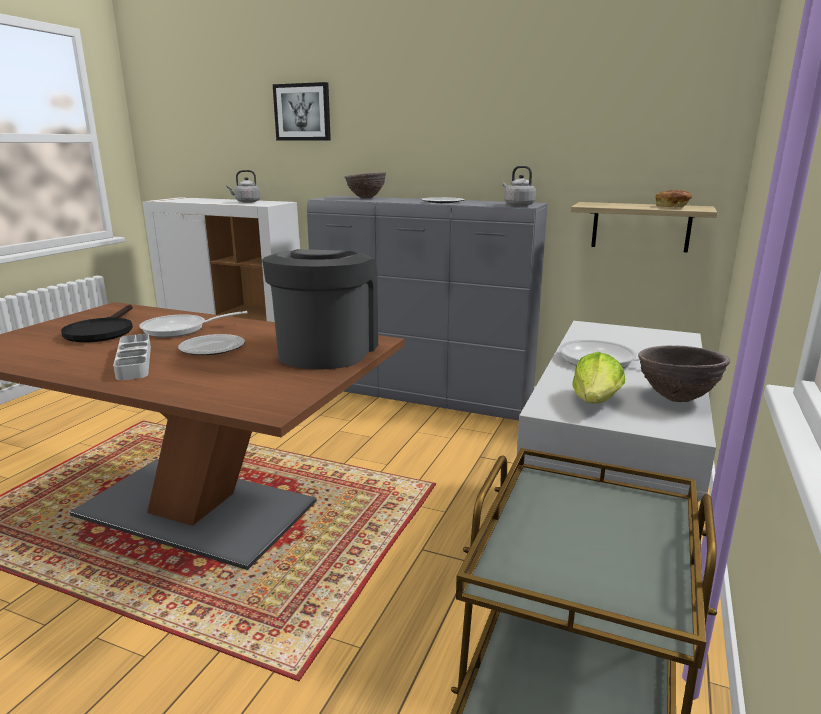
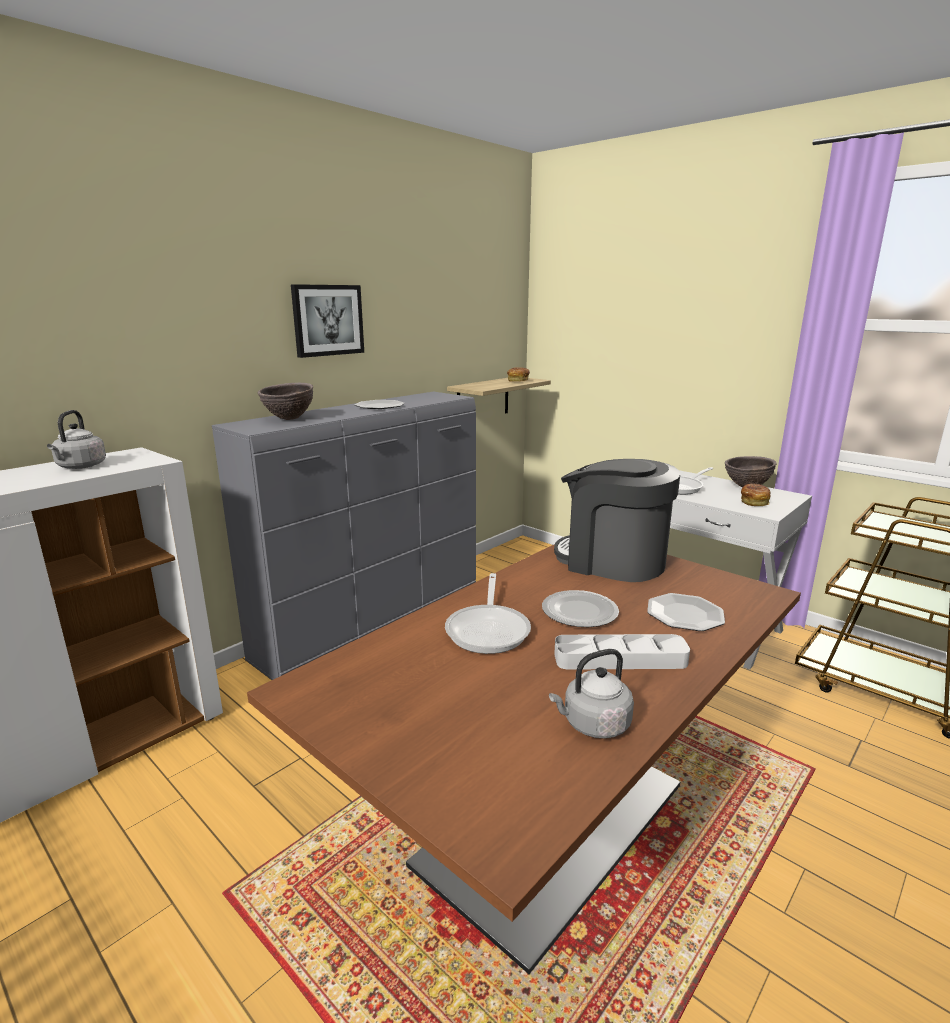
camera: 70 degrees left, 0 degrees up
black frying pan [61,305,133,343] -> none
picture [273,82,331,141] -> picture moved to [291,284,364,358]
grey kettle [503,166,536,206] -> grey kettle moved to [549,649,634,738]
lettuce [572,352,625,404] -> bread [741,484,771,506]
none -> plate [647,593,725,631]

